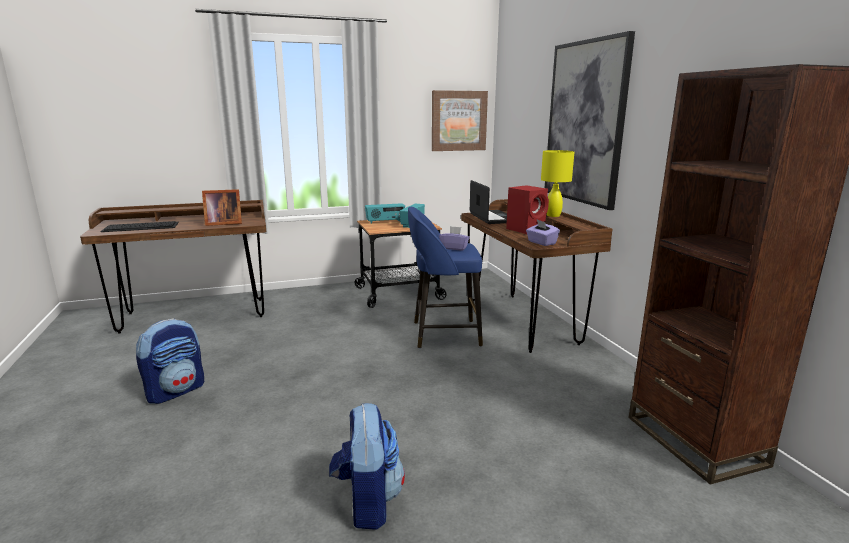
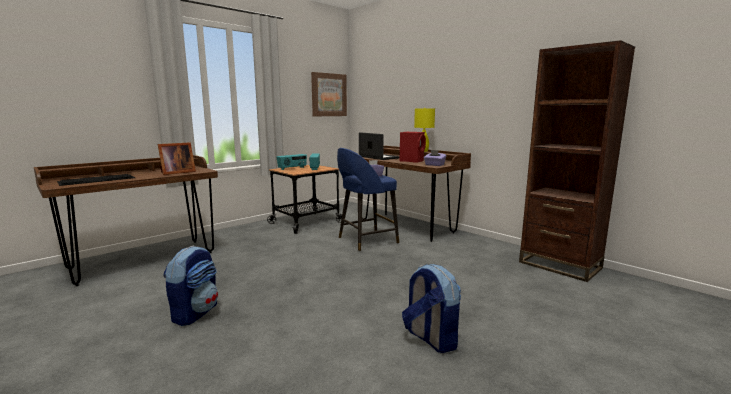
camera: 25 degrees left, 5 degrees down
picture [545,31,635,210] -> none

